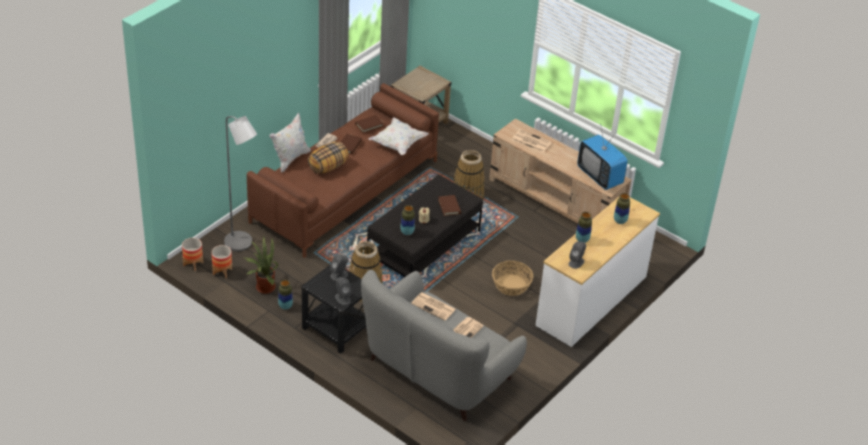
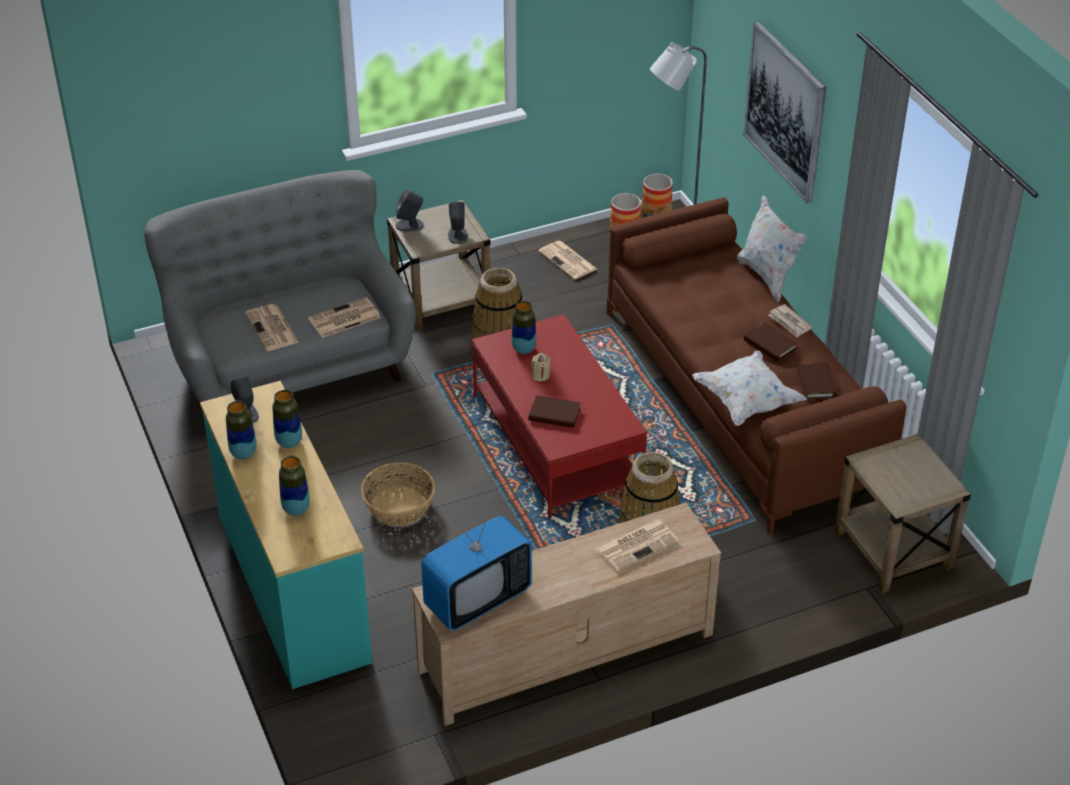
camera: 120 degrees right, 0 degrees up
potted plant [245,236,278,294] -> newspaper [538,241,597,280]
vase [278,280,293,310] -> vase moved to [226,401,256,459]
black side table [301,264,367,354] -> beige side table [387,200,490,331]
pillow [308,142,349,174] -> none
black coffee table [367,174,483,277] -> red coffee table [472,314,647,518]
white dresser [535,196,660,347] -> turquoise dresser [200,381,372,689]
television [577,128,628,190] -> television turned 150 degrees clockwise [421,501,532,631]
none -> picture [743,22,826,203]

